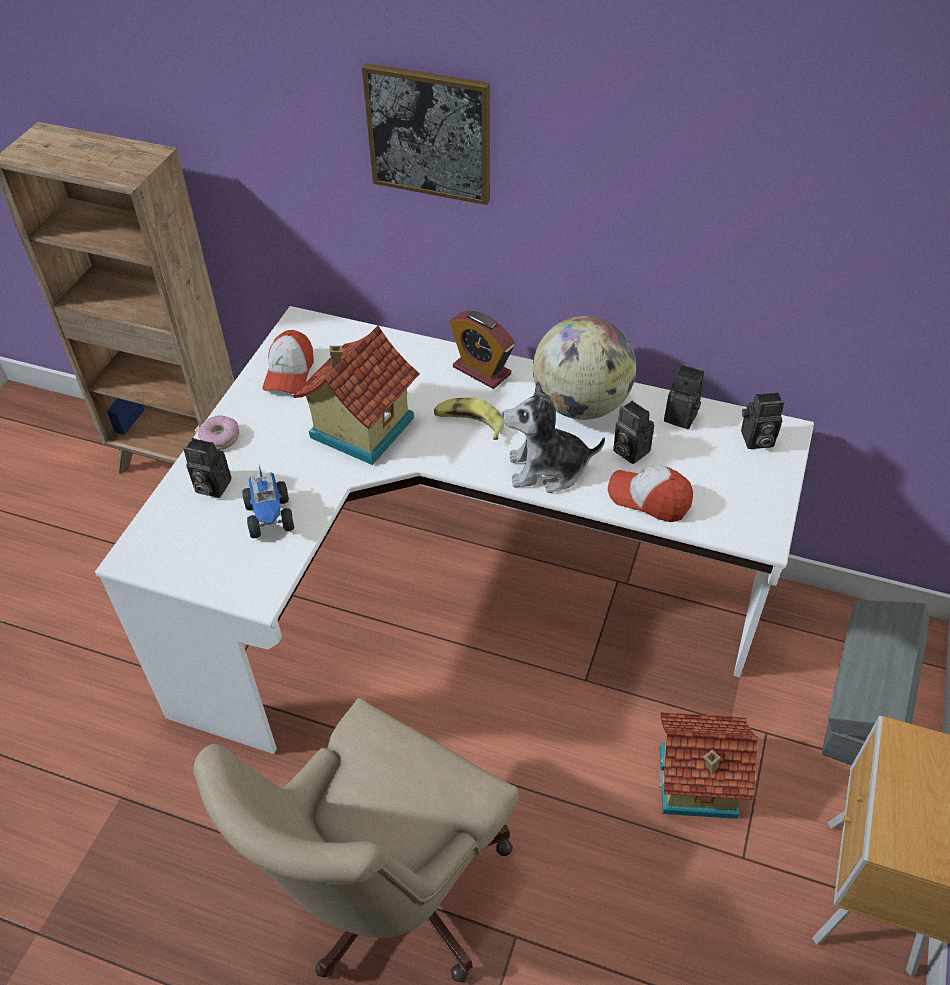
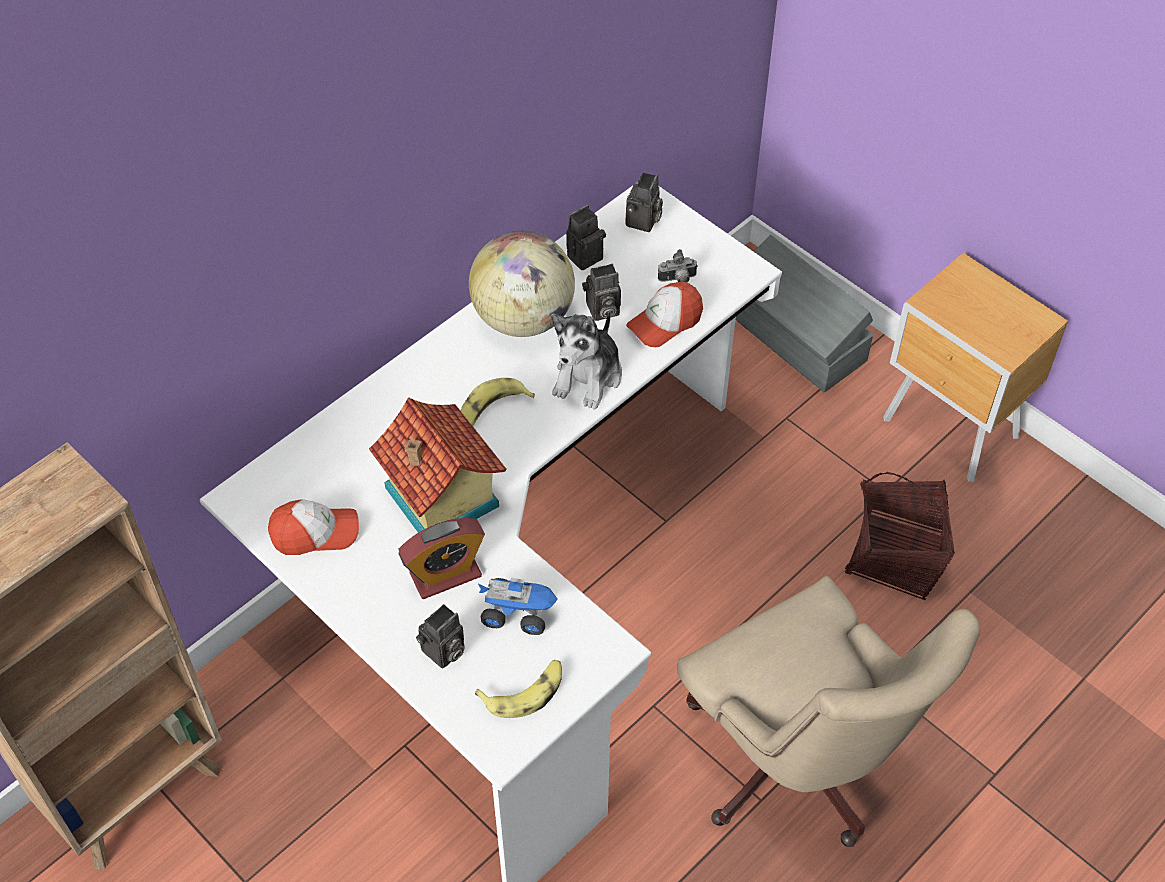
camera: 65 degrees left, 5 degrees up
donut [198,415,239,450] -> none
cap [263,330,314,394] -> cap turned 45 degrees counterclockwise [268,499,359,555]
picture [362,63,490,205] -> none
alarm clock [449,311,515,389] -> alarm clock moved to [398,518,485,599]
toy house [659,712,758,819] -> none
none -> banana [475,660,562,718]
none -> camera [658,249,698,282]
none -> basket [845,472,955,600]

